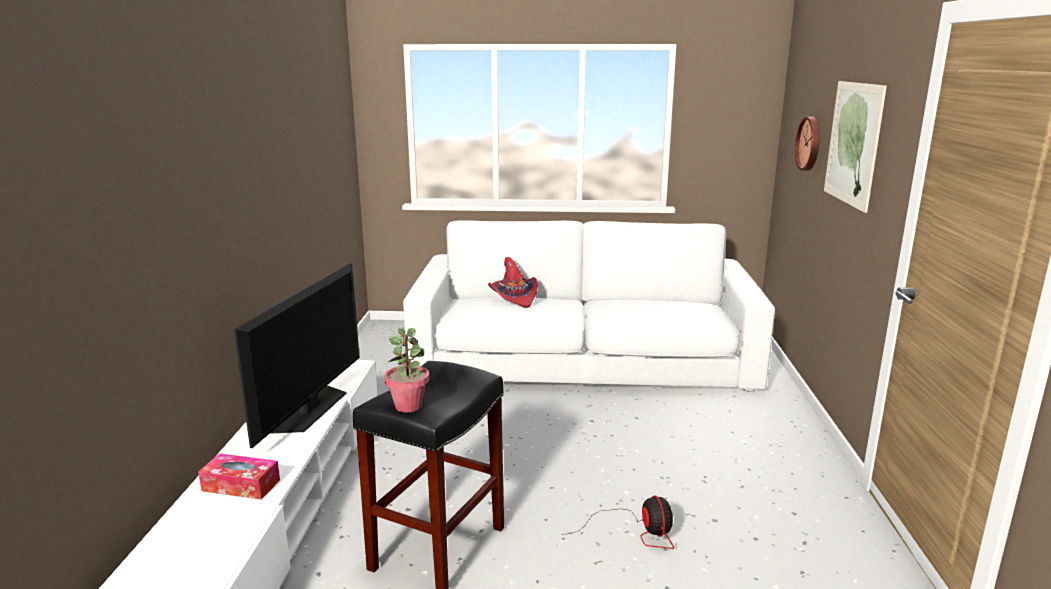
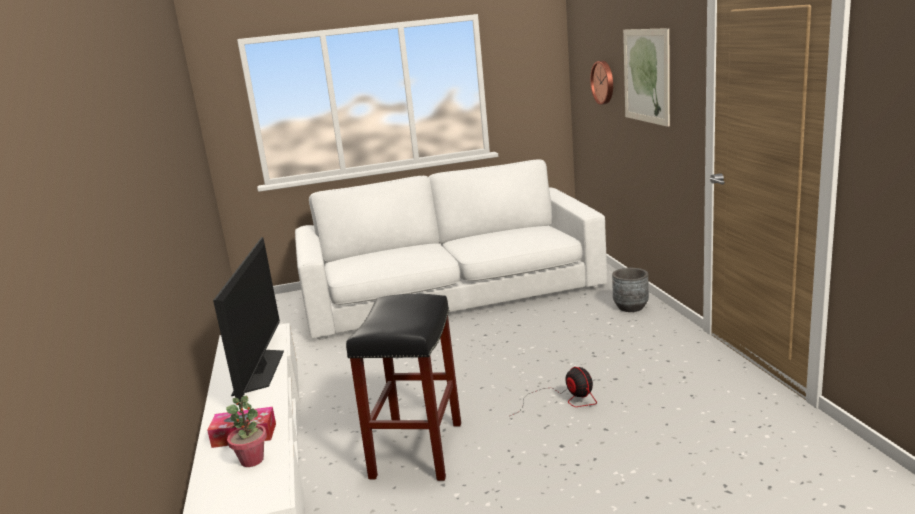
camera: 15 degrees left, 0 degrees up
potted plant [384,328,430,412] -> potted plant moved to [226,395,267,467]
red hat [488,257,538,308] -> none
none -> grey planter [612,268,649,312]

